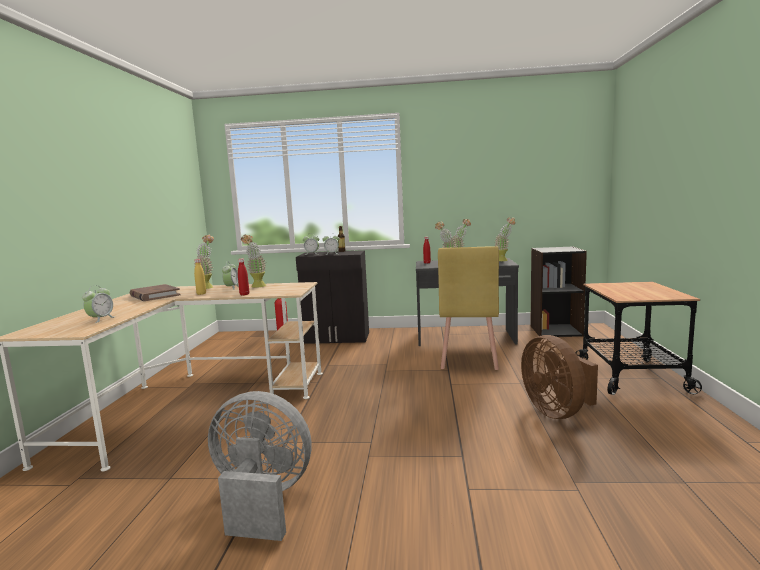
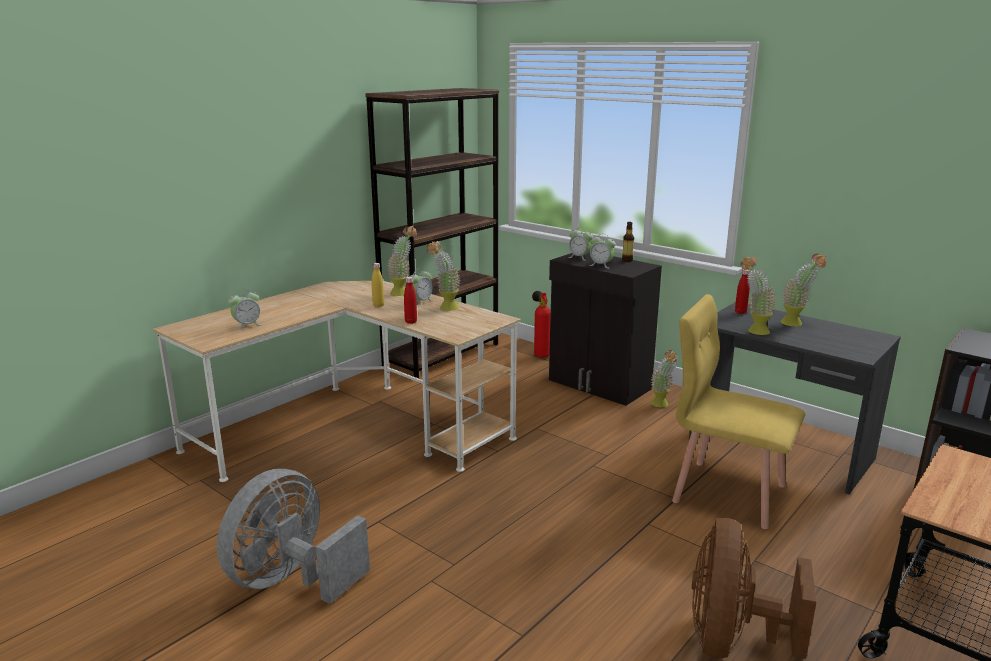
camera: 35 degrees right, 10 degrees up
brown book [130,284,181,301] -> none
grey fan [208,391,312,541] -> grey fan turned 105 degrees counterclockwise [217,469,370,604]
yellow chair [438,246,499,370] -> yellow chair turned 75 degrees clockwise [672,294,806,529]
potted plant [495,217,515,261] -> potted plant moved to [651,350,678,408]
none -> brown bookcase [365,88,499,379]

